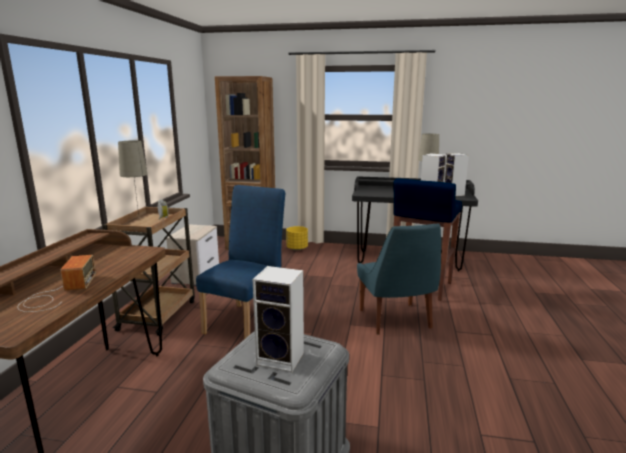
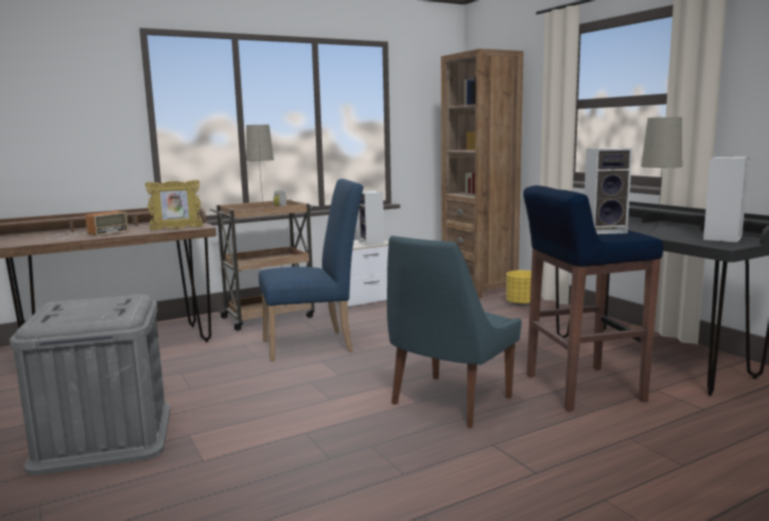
camera: 50 degrees right, 5 degrees down
speaker [253,266,304,372] -> speaker moved to [358,191,384,246]
none -> picture frame [145,180,203,230]

